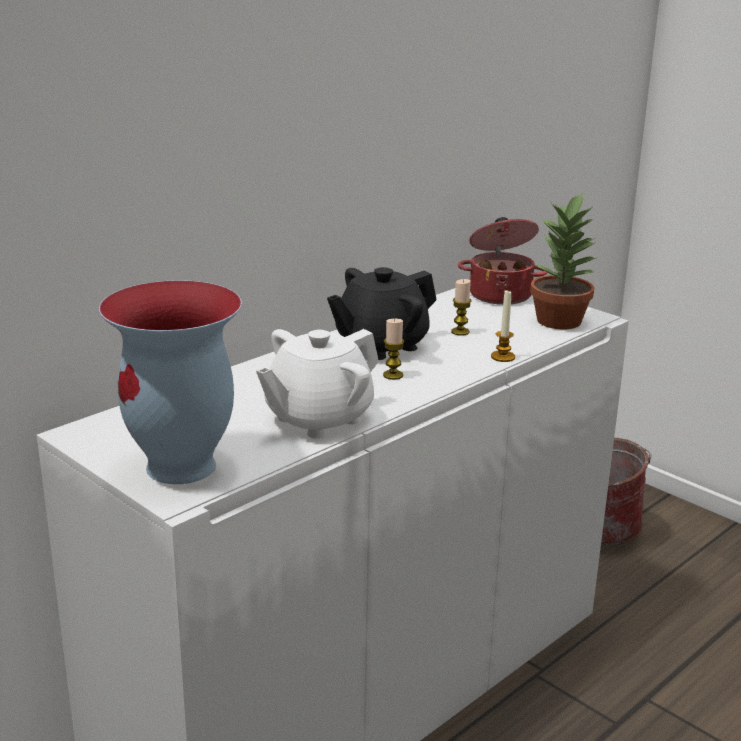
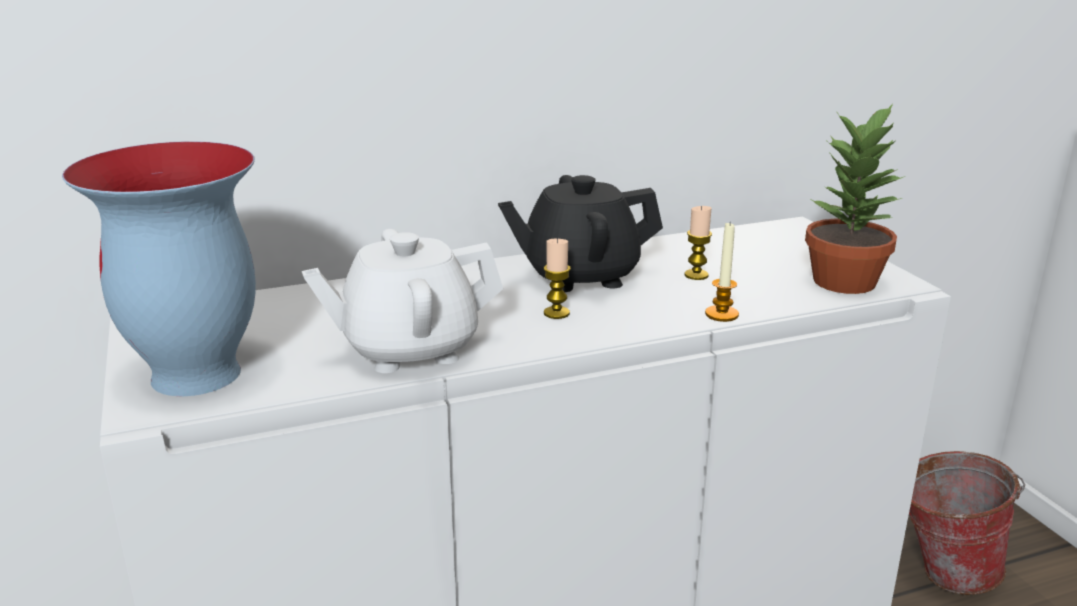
camera: 25 degrees right, 0 degrees up
cooking pot [458,217,548,305] -> none

